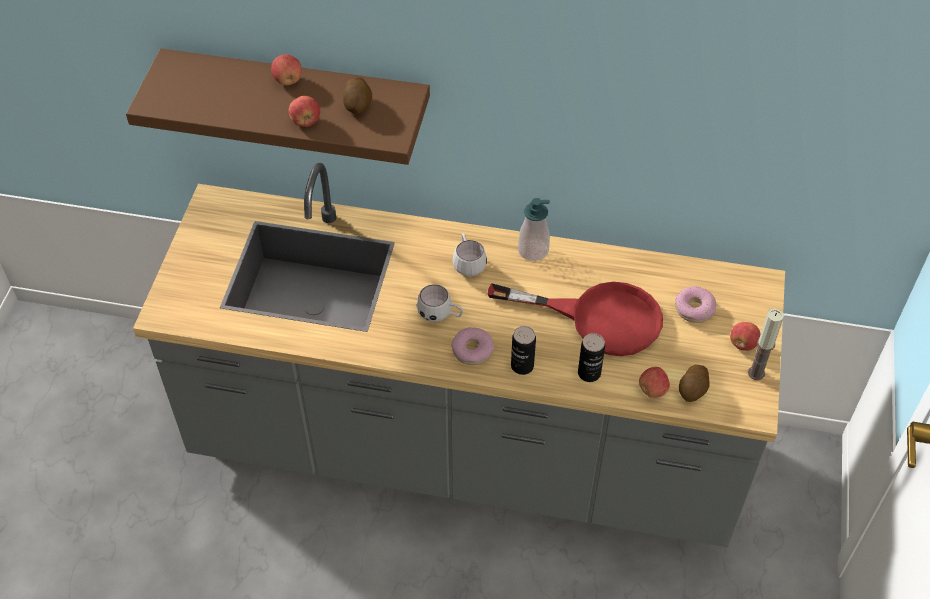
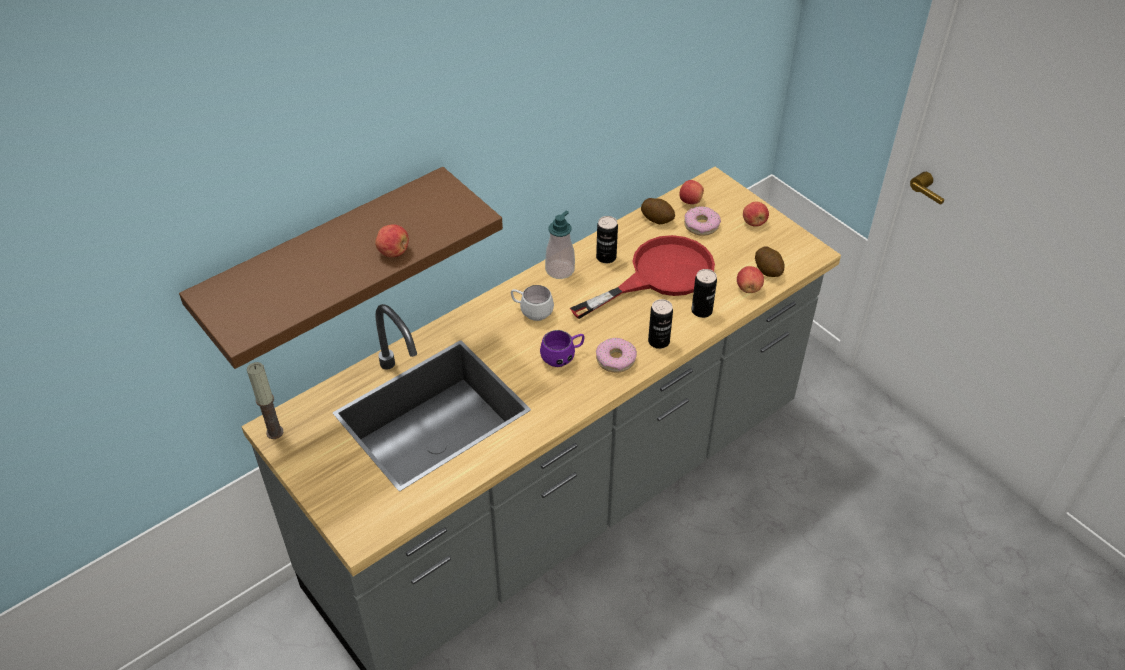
camera: 50 degrees left, 5 degrees down
apple [271,55,302,85] -> apple moved to [679,180,704,204]
potato [343,77,372,114] -> potato moved to [641,198,675,224]
white mug [417,284,463,322] -> purple mug [540,330,585,367]
candle [748,308,784,380] -> candle moved to [247,362,284,439]
none -> can [596,216,618,263]

